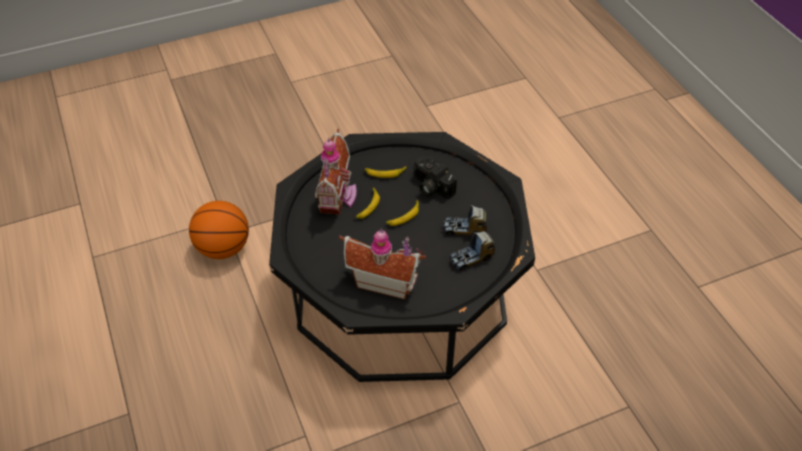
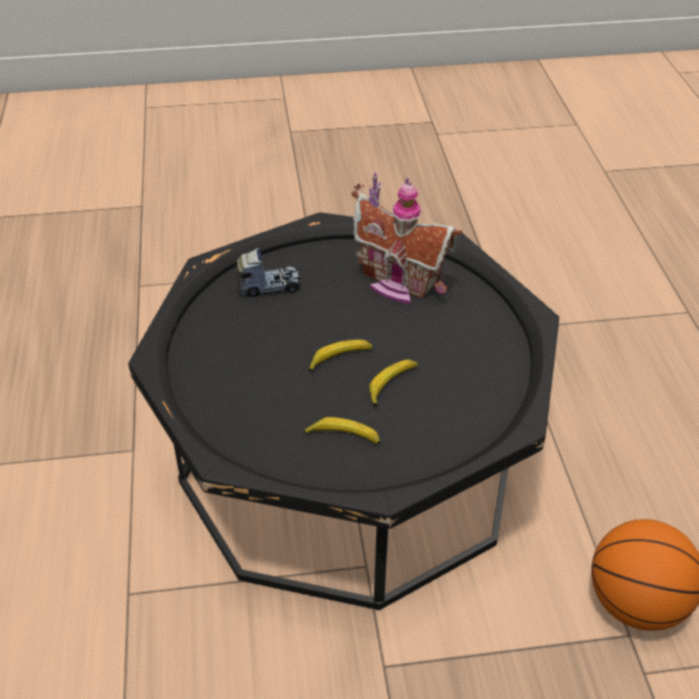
camera: 165 degrees left, 5 degrees down
toy house [315,129,357,214] -> none
camera [413,156,457,199] -> none
toy truck [443,205,487,235] -> none

